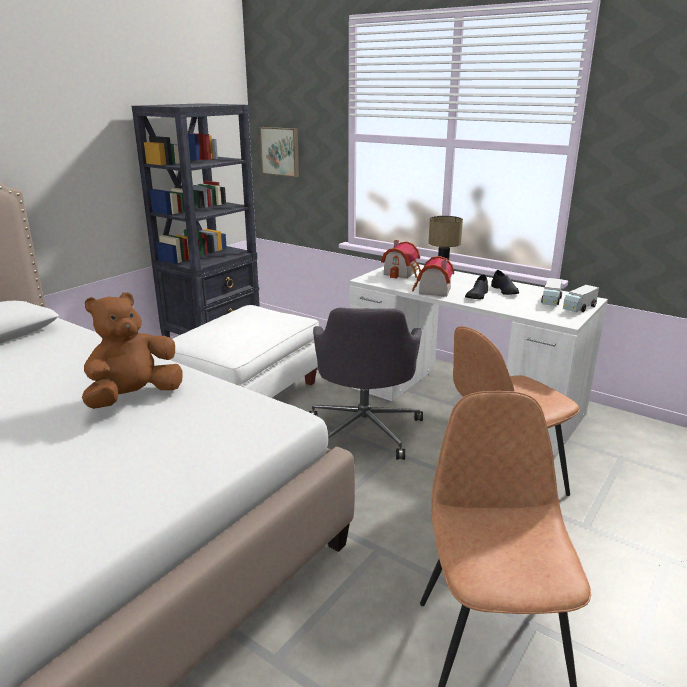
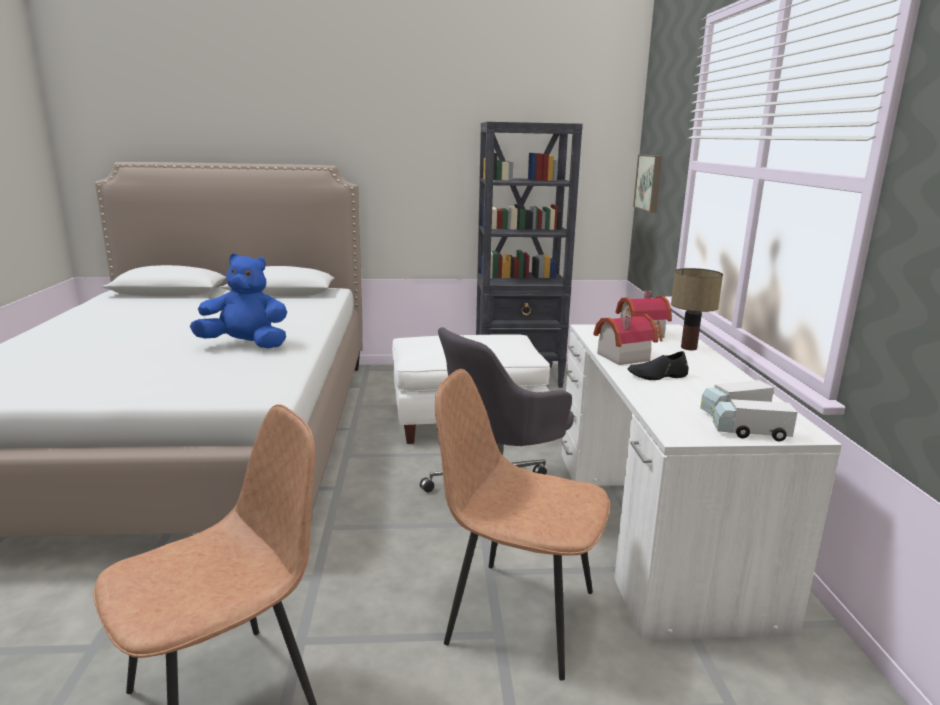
camera: 50 degrees right, 5 degrees down
brown plush toy [82,292,183,409] -> blue plush toy [190,253,287,348]
black shoe [491,270,519,295] -> none

